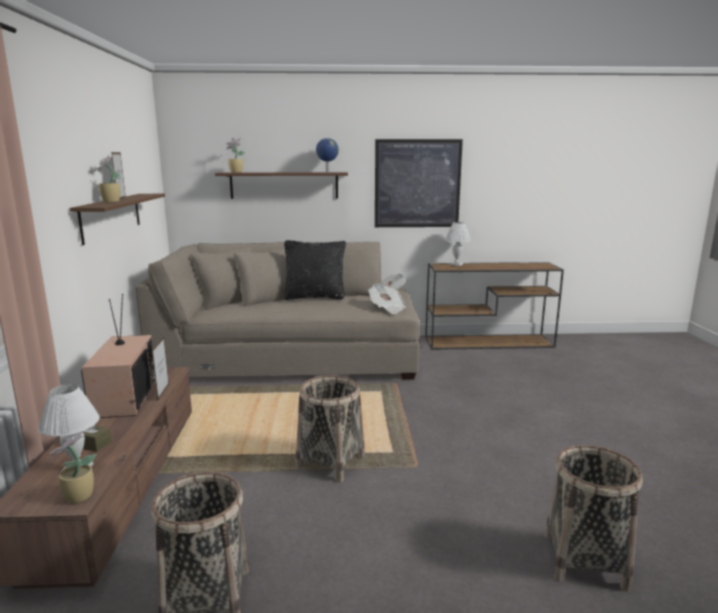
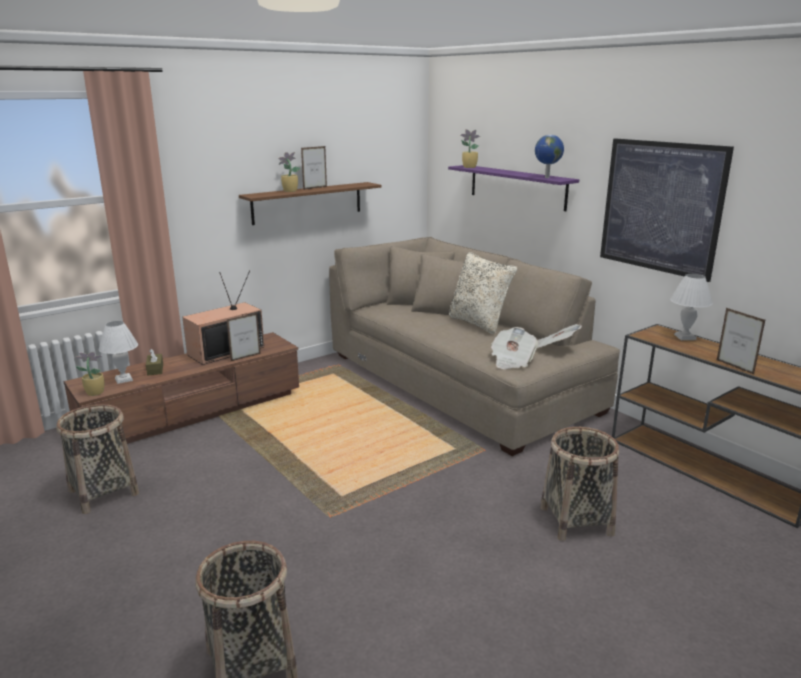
camera: 55 degrees right, 5 degrees up
brown shelf [215,172,348,199] -> purple shelf [448,165,579,211]
black pillow [284,240,346,300] -> beige pillow [449,252,518,334]
basket [296,375,365,482] -> basket moved to [540,427,619,541]
none -> picture frame [717,308,765,375]

